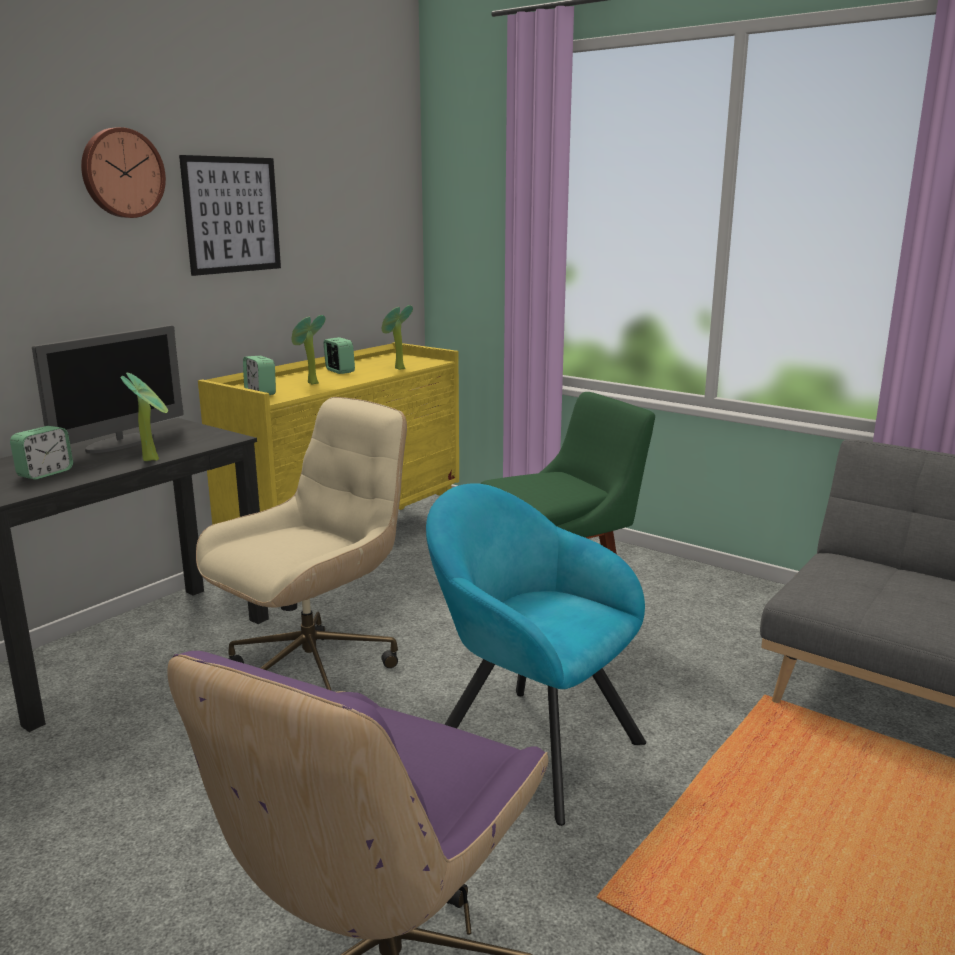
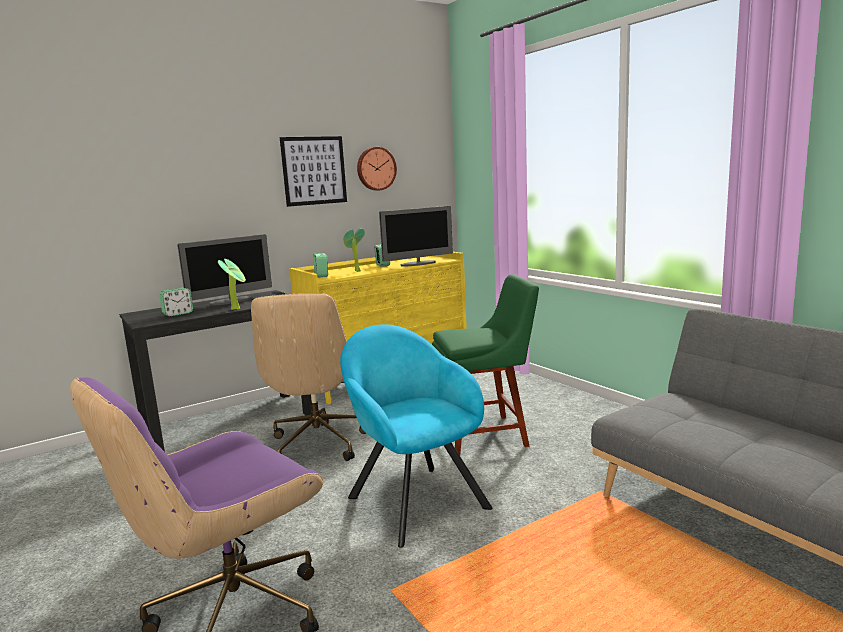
camera: 20 degrees right, 5 degrees down
wall clock [81,127,166,218] -> wall clock moved to [357,147,397,191]
beige office chair [196,397,407,691] -> beige office chair turned 120 degrees clockwise [251,293,366,461]
potted plant [382,305,413,370] -> monitor [379,206,453,267]

